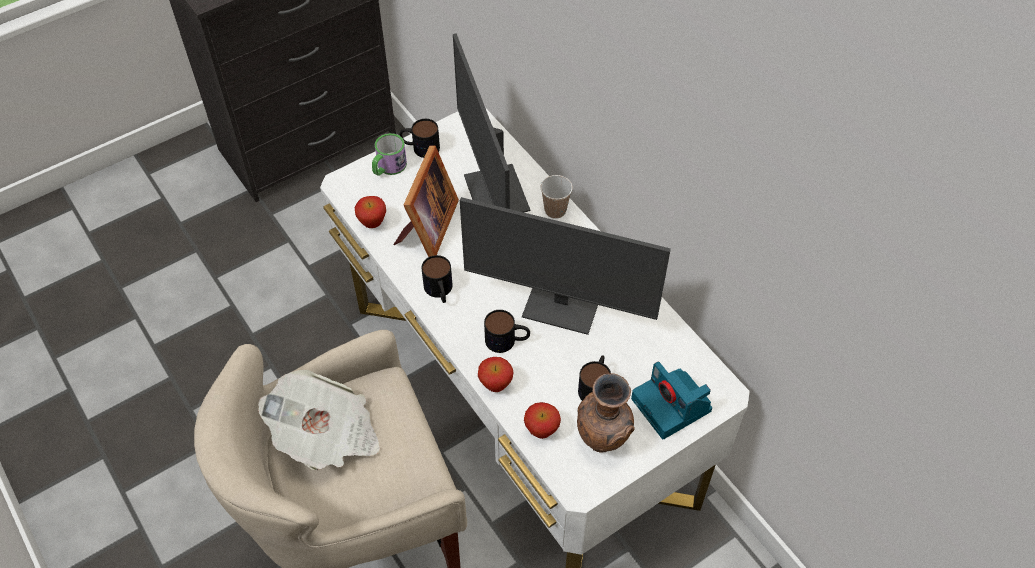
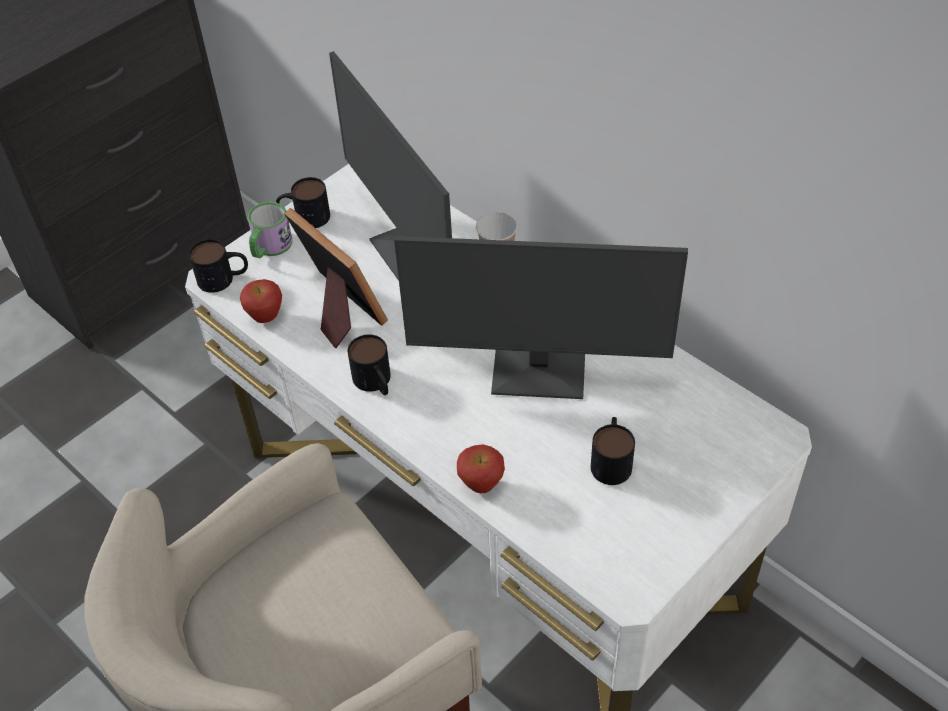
camera: 10 degrees left, 5 degrees down
newspaper [258,370,380,470] -> none
picture frame [393,146,459,257] -> picture frame turned 45 degrees counterclockwise [284,208,388,348]
mug [484,310,530,353] -> mug moved to [189,239,248,293]
apple [524,402,561,439] -> none
brown vase [577,373,635,453] -> none
camera [631,361,712,439] -> none

